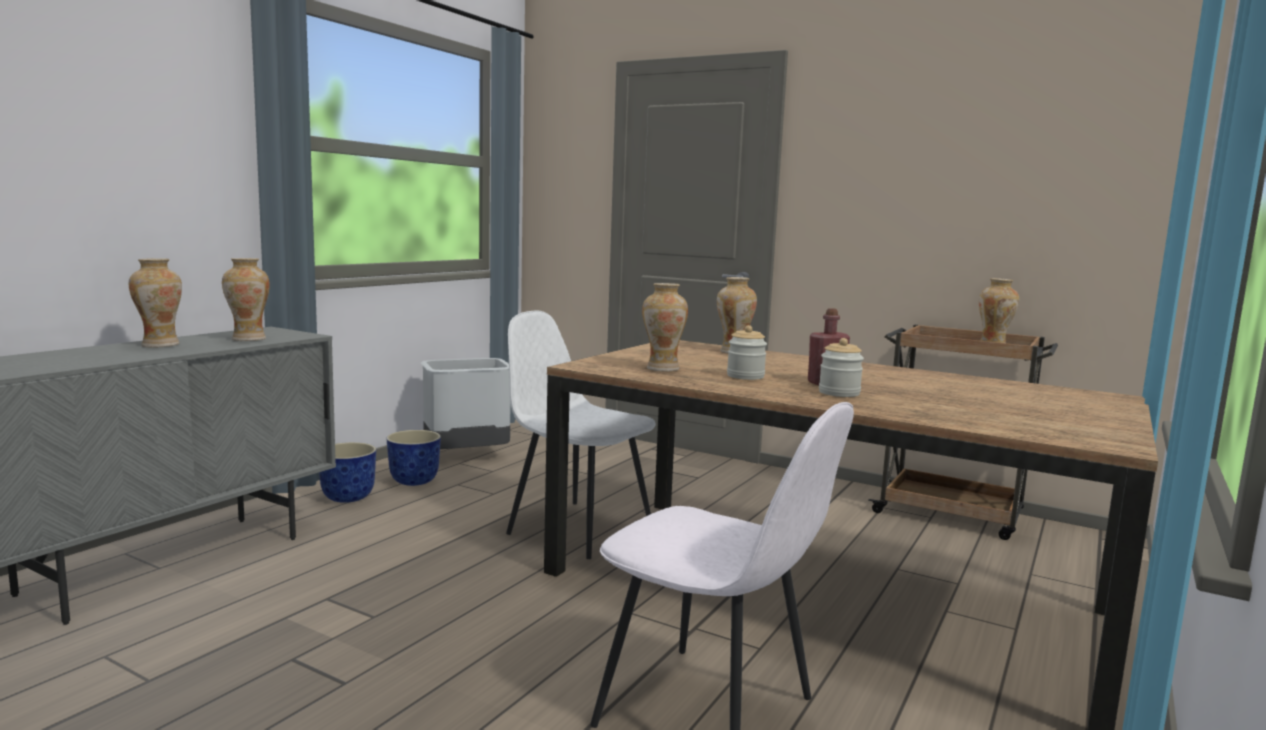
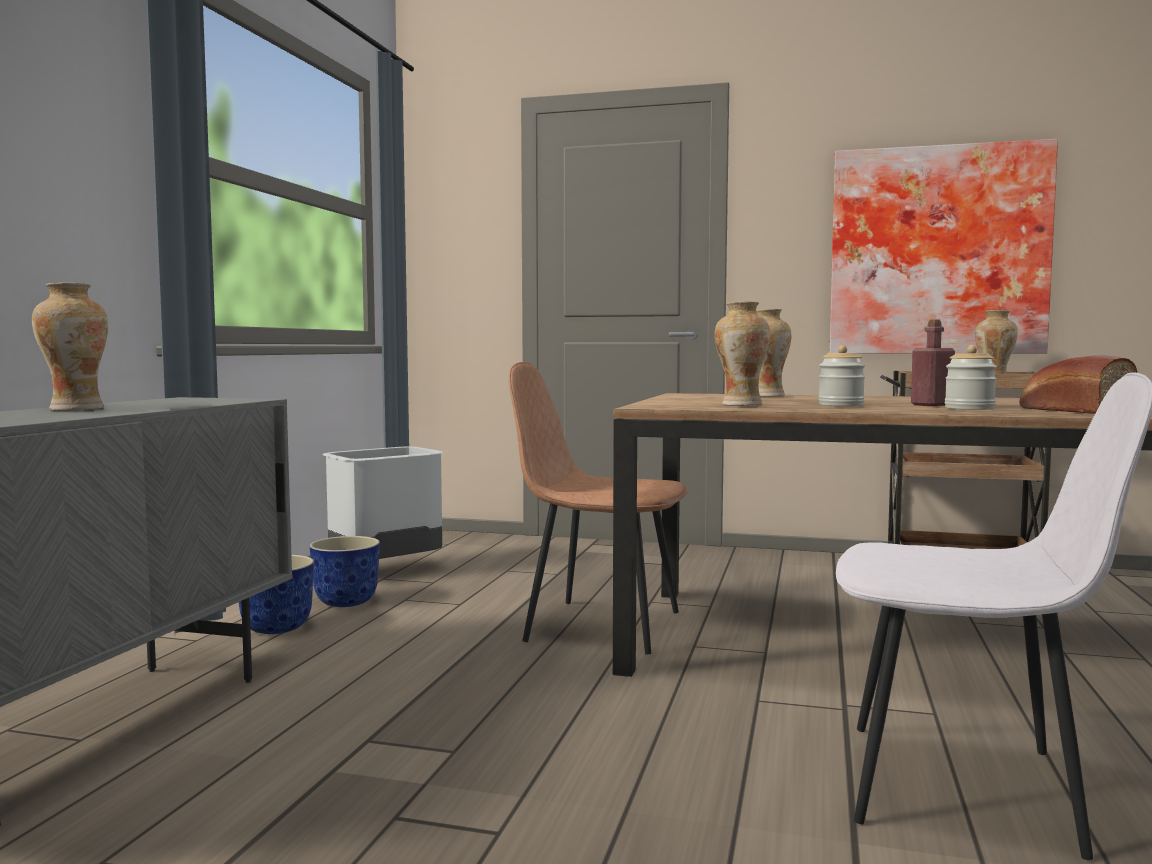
camera: 15 degrees left, 5 degrees down
vase [222,258,270,341] -> none
white chair [506,310,656,559] -> brown chair [509,362,688,654]
none -> picture [830,139,1058,354]
none -> bread [1019,355,1138,414]

